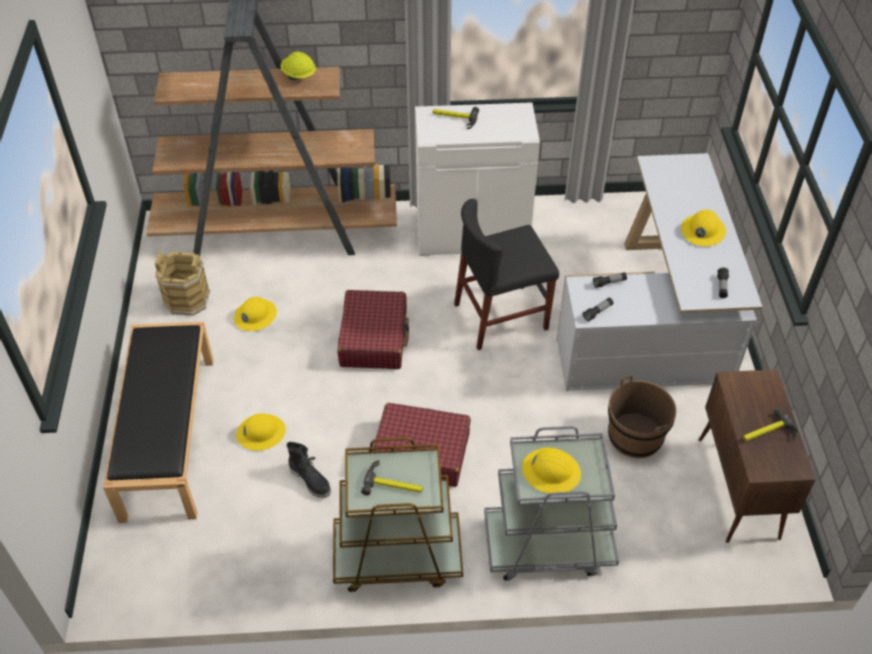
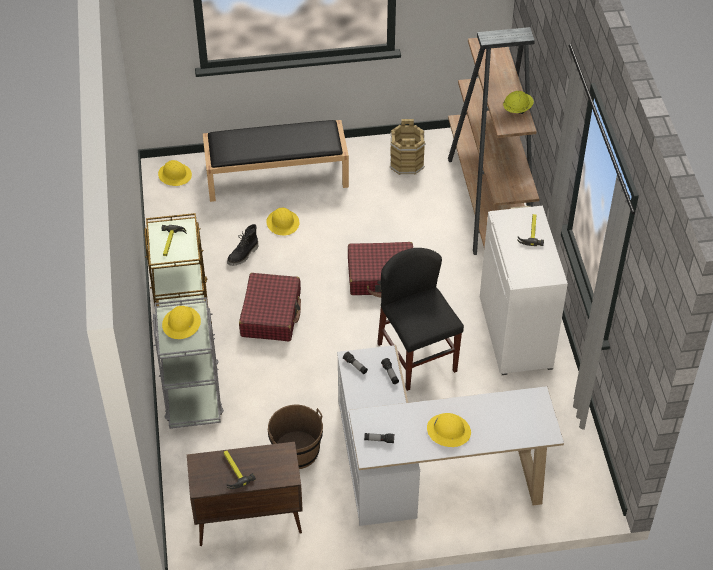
camera: 85 degrees right, 0 degrees up
yellow hard hat [234,297,277,331] -> yellow hard hat moved to [158,160,192,186]

